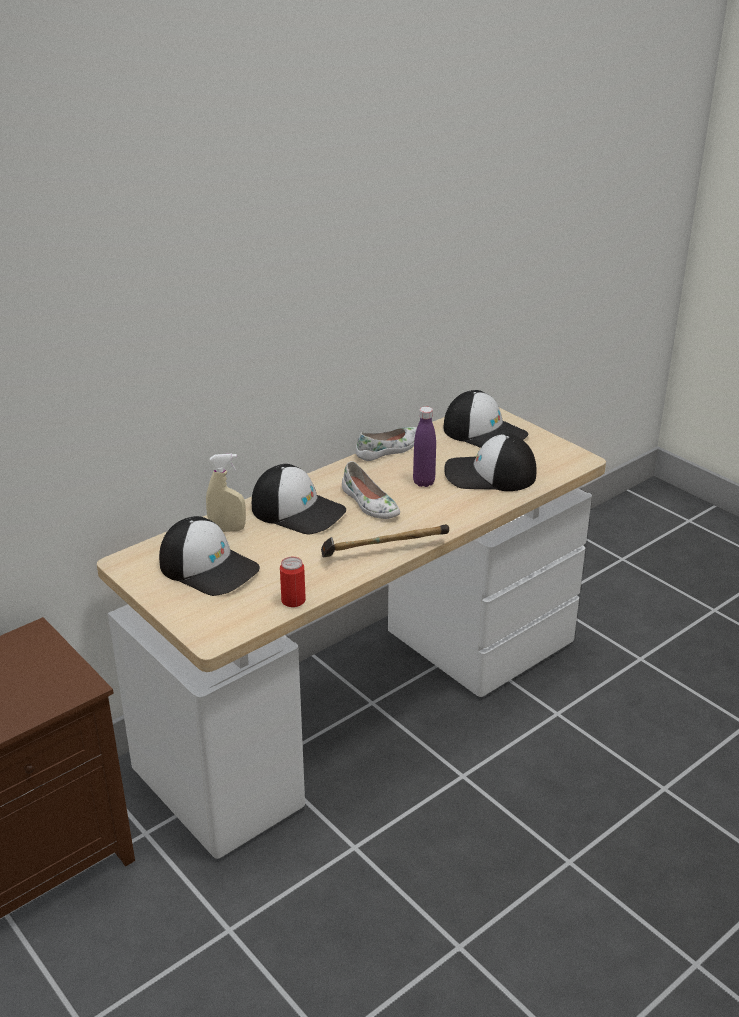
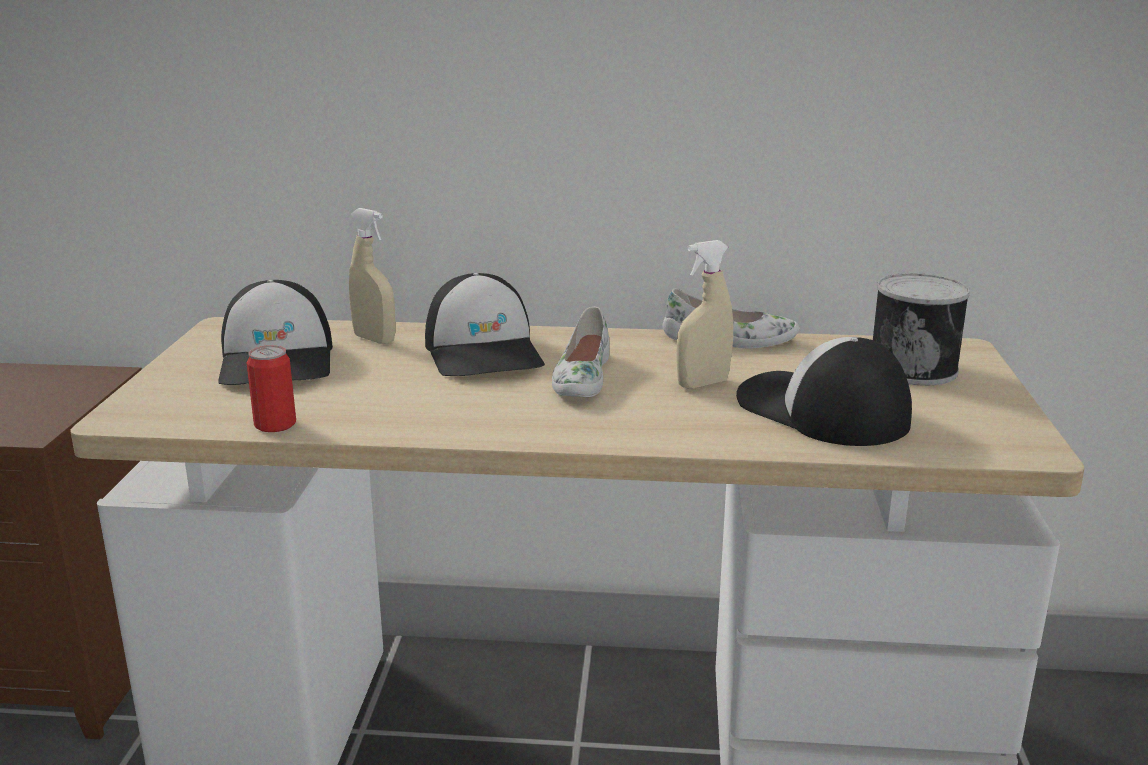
camera: 45 degrees right, 10 degrees down
hammer [321,524,449,557] -> none
purple bottle [413,407,436,487] -> beige spray bottle [676,240,733,389]
cap [443,390,528,448] -> can [873,273,970,385]

